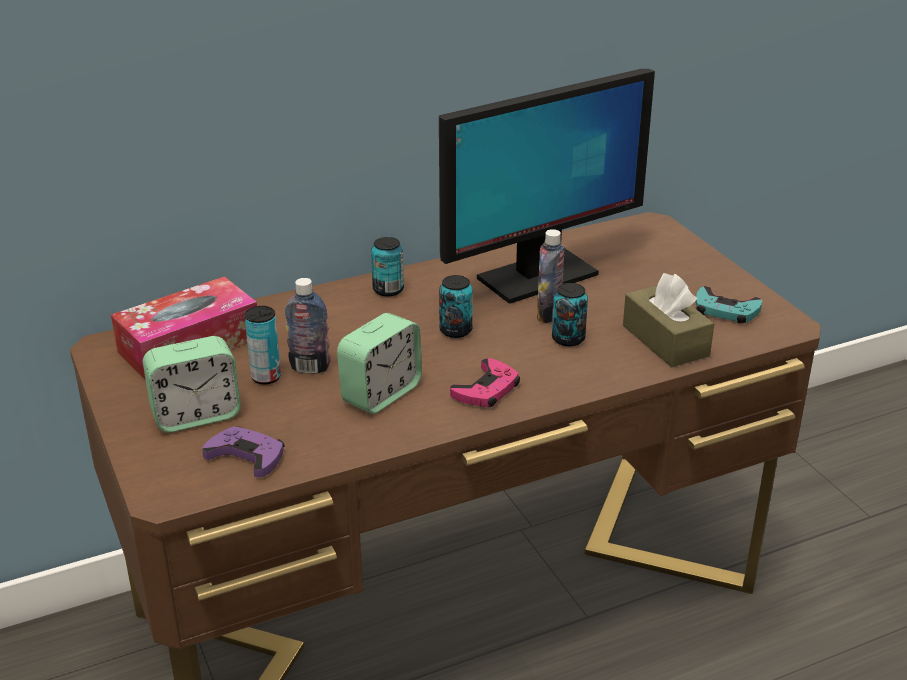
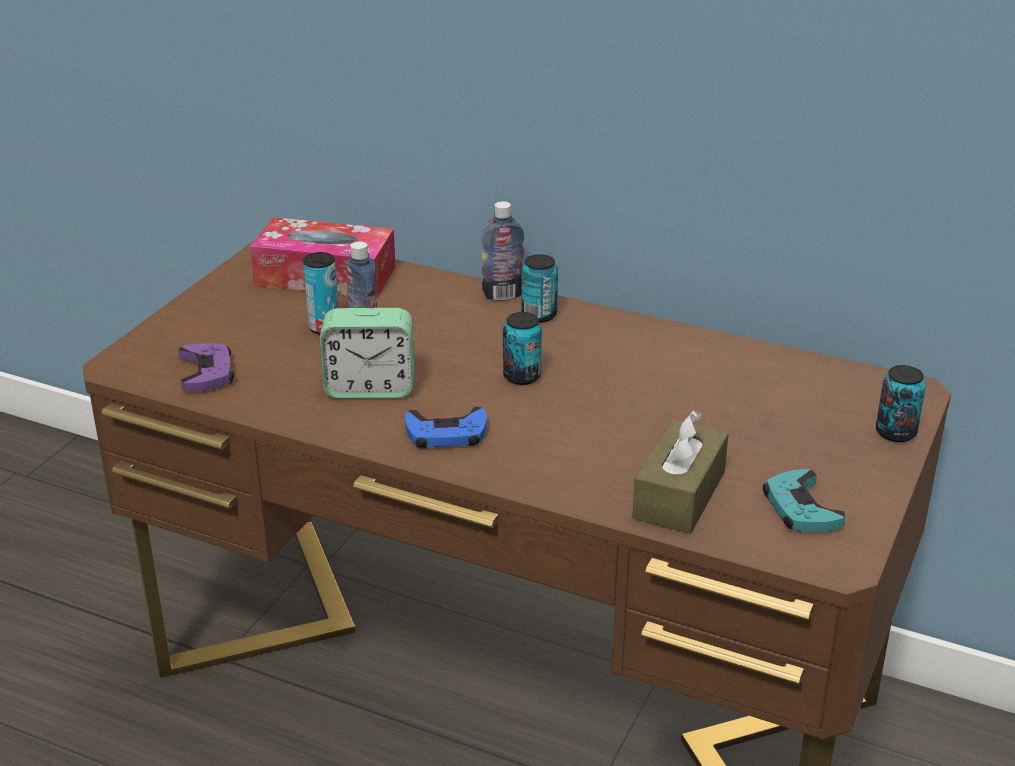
camera: 50 degrees right, 0 degrees up
alarm clock [143,336,241,432] -> none
monitor [439,69,655,304] -> none
pink game controller [450,358,520,407] -> blue game controller [405,406,487,449]
bottle [537,229,565,323] -> bottle moved to [481,201,525,301]
can [552,283,588,346] -> can moved to [876,365,926,442]

